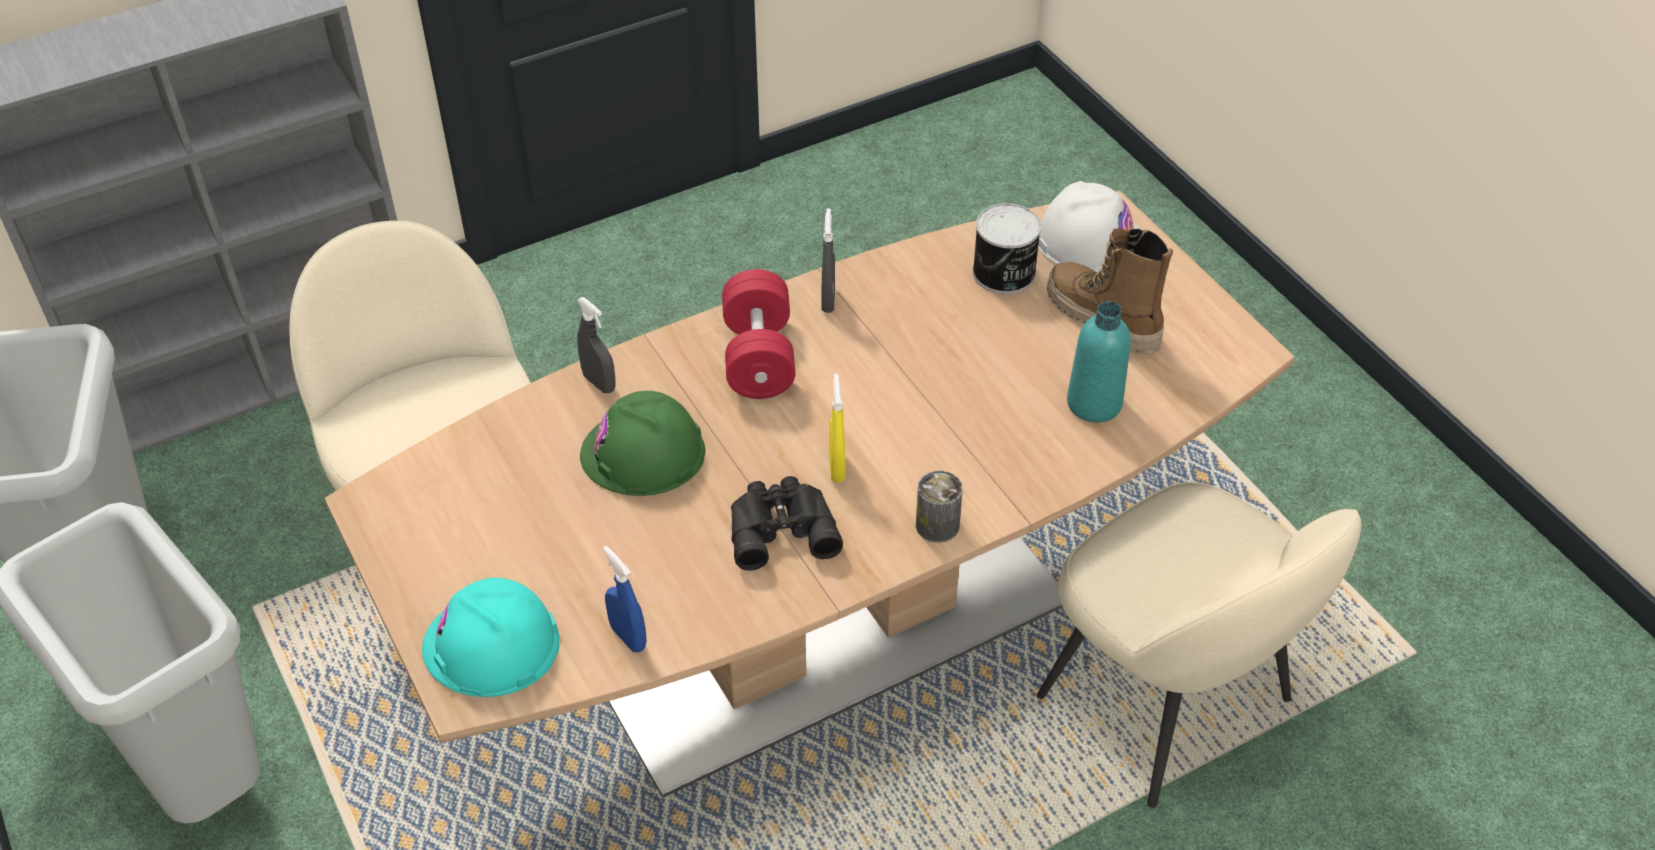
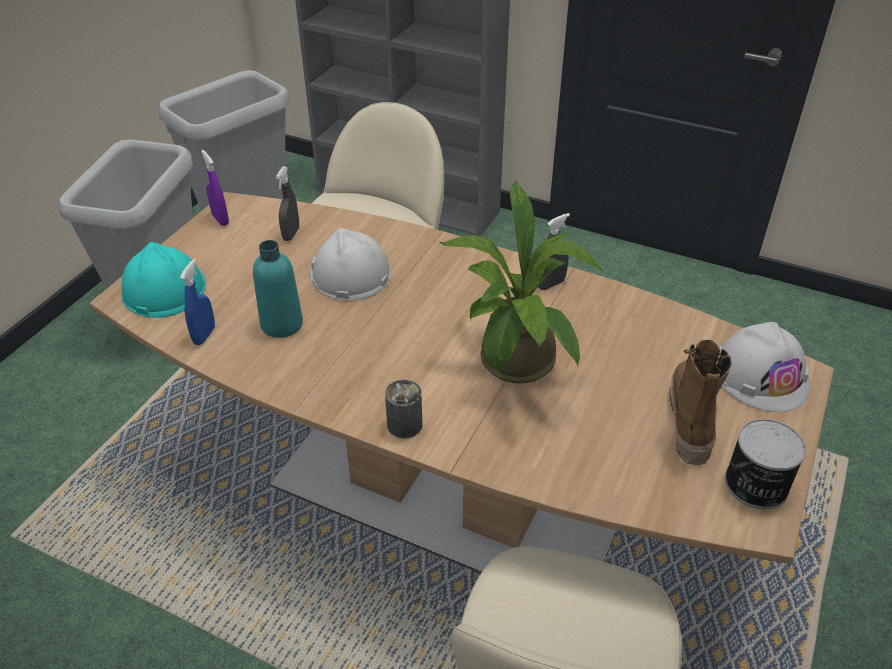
camera: 55 degrees right, 5 degrees down
grey spray bottle [577,297,616,393] -> grey spray bottle moved to [276,166,299,241]
green hard hat [580,391,705,496] -> white hard hat [309,228,391,301]
red dumbbell [722,269,795,399] -> none
black binoculars [731,476,843,571] -> none
yellow spray bottle [829,374,845,483] -> none
can [972,203,1041,294] -> can moved to [725,419,806,509]
turquoise bottle [1067,301,1131,422] -> turquoise bottle moved to [253,240,303,338]
none -> purple spray bottle [201,150,229,226]
none -> potted plant [440,181,603,384]

